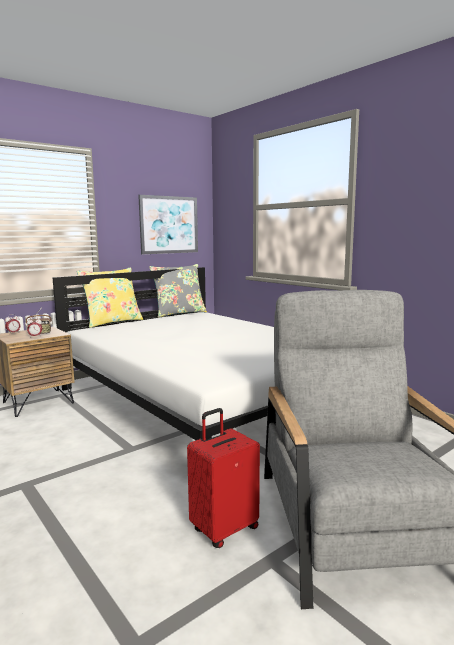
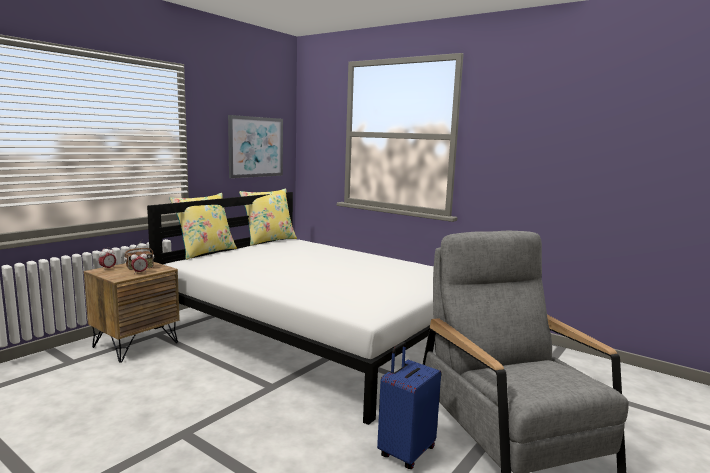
camera: 15 degrees left, 0 degrees up
grey pillow [149,264,207,318] -> yellow pillow [239,188,297,246]
red suitcase [187,408,260,548] -> blue suitcase [377,342,441,469]

